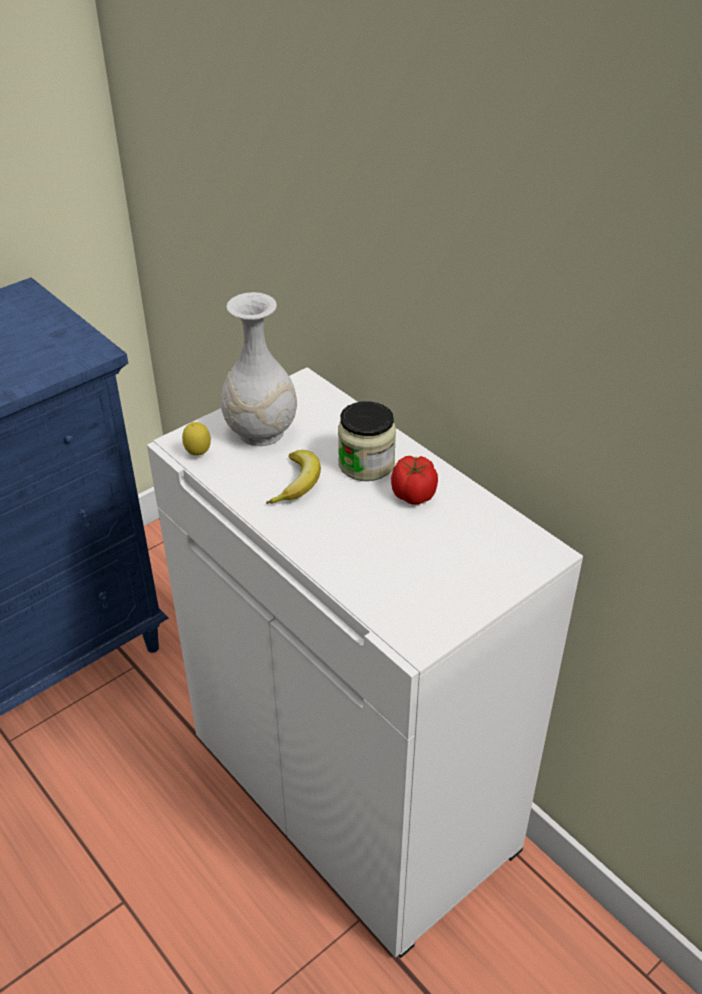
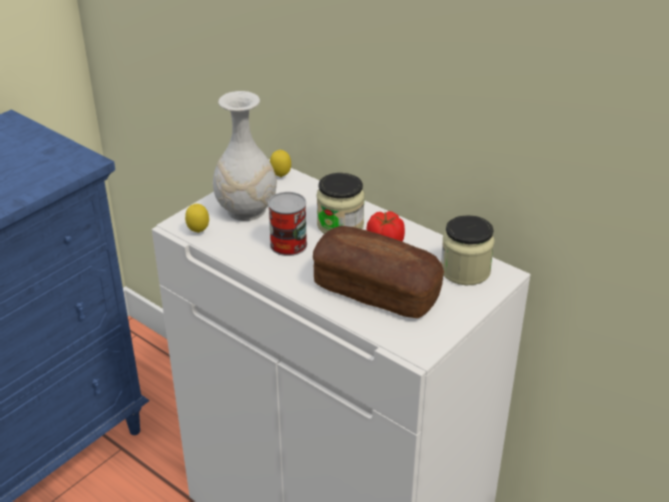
camera: 10 degrees left, 5 degrees down
banana [267,450,321,504] -> can [268,192,307,256]
none -> lemon [270,150,291,177]
none -> bread [313,226,444,318]
none -> jar [441,215,495,285]

